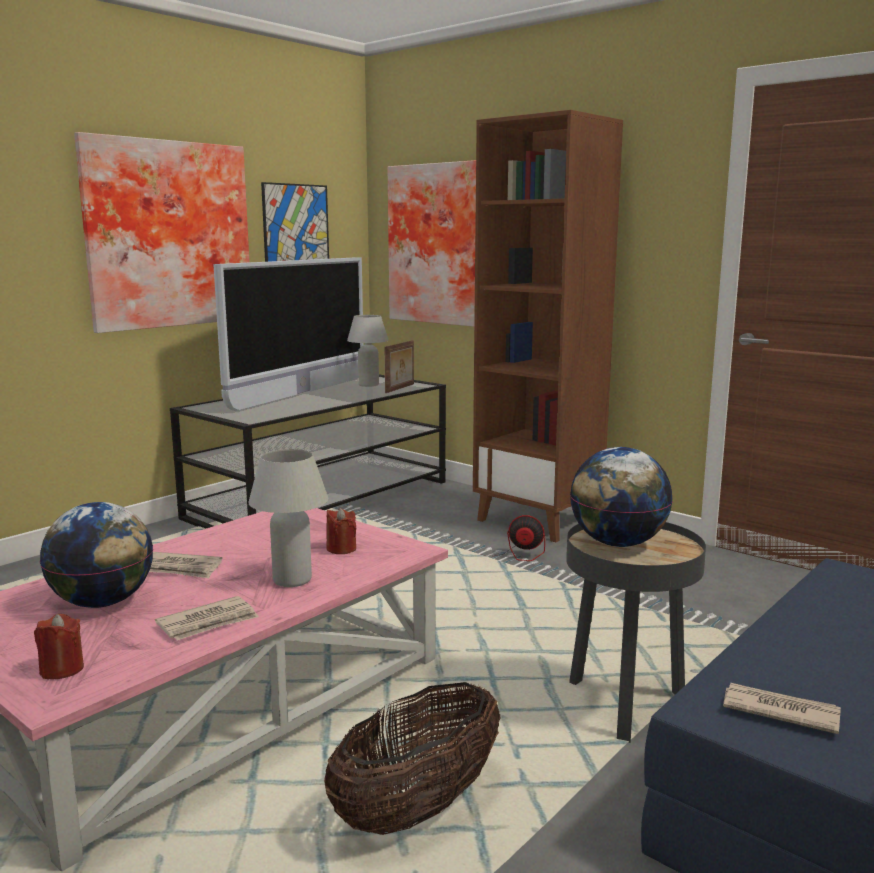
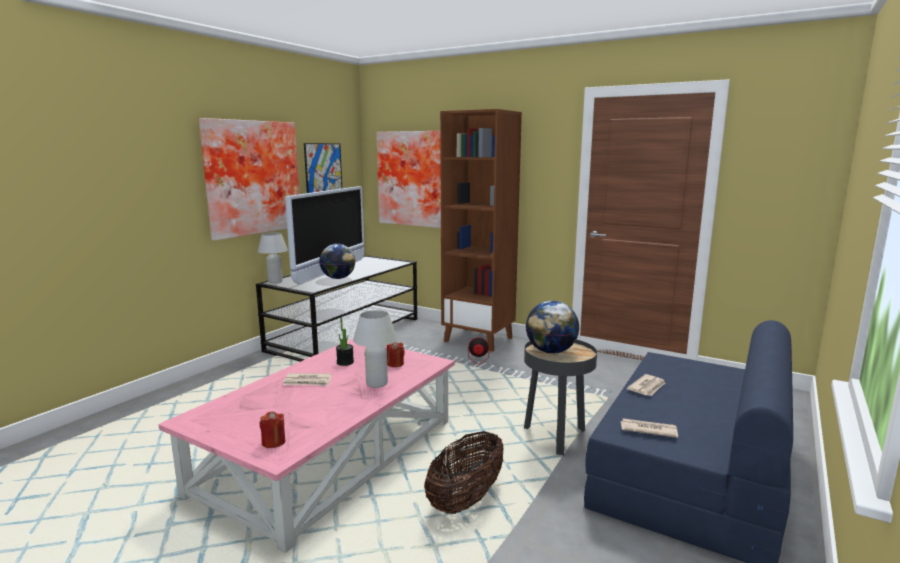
camera: 10 degrees left, 0 degrees up
globe [40,502,153,608] -> globe moved to [319,244,356,279]
newspaper [155,596,259,640] -> newspaper moved to [627,374,665,396]
white table lamp [347,315,389,387] -> white table lamp moved to [258,233,288,283]
picture frame [384,340,414,393] -> none
none -> potted plant [336,317,354,366]

